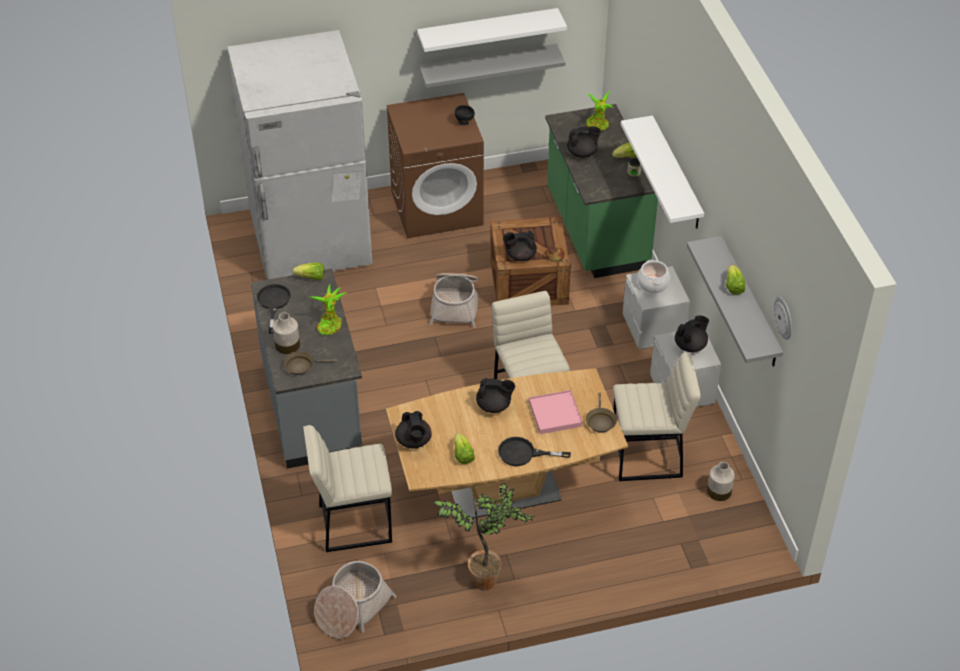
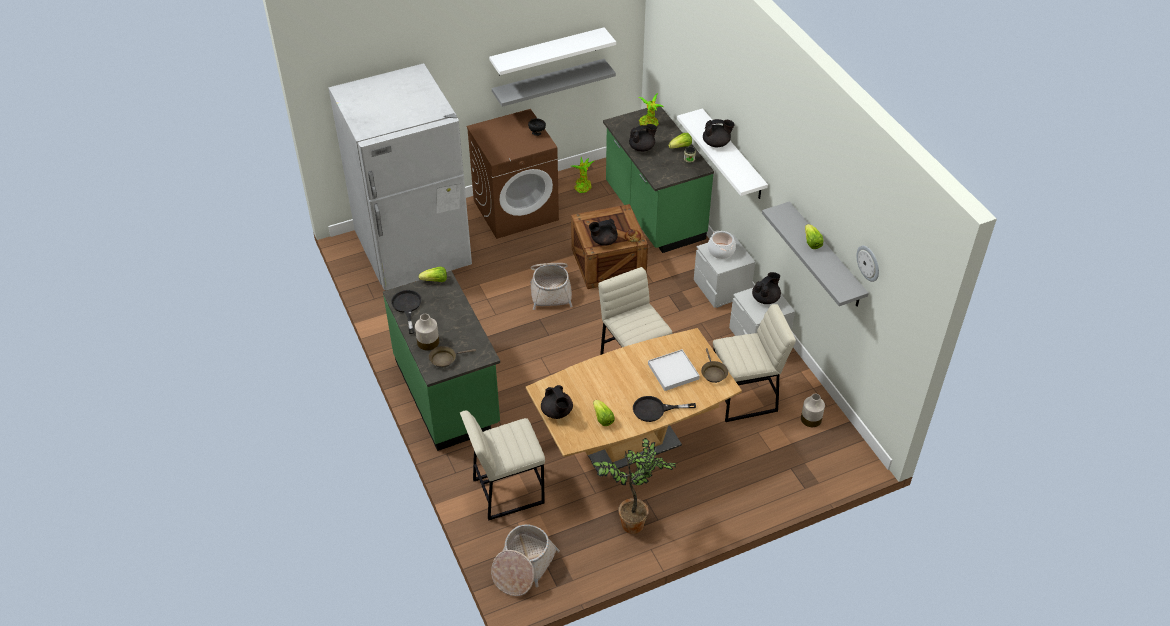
camera: 10 degrees left, 0 degrees up
grey counter [251,268,362,469] -> green counter [383,271,500,451]
potted plant [310,284,346,335] -> potted plant moved to [572,157,594,193]
black teapot [476,378,515,413] -> black teapot moved to [703,119,735,147]
pink tray [529,390,583,434] -> white tray [648,349,700,391]

